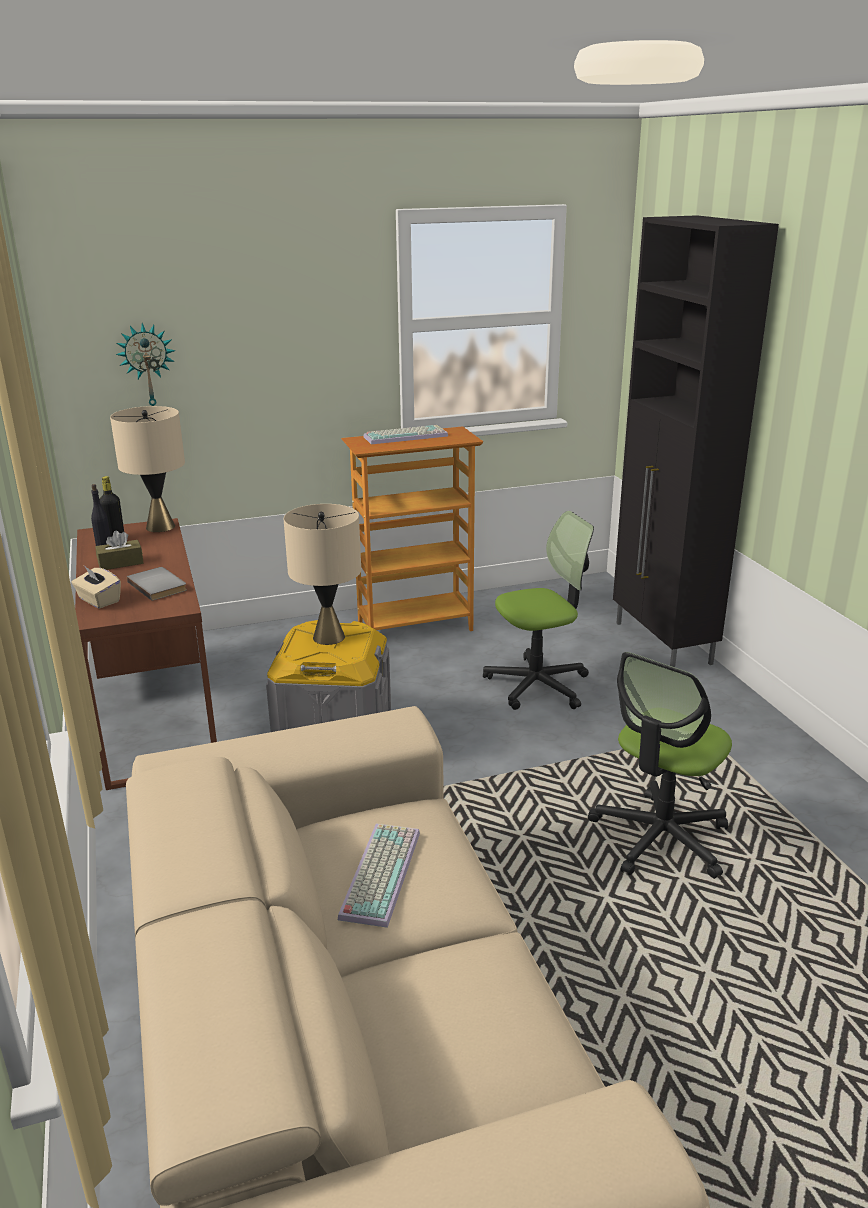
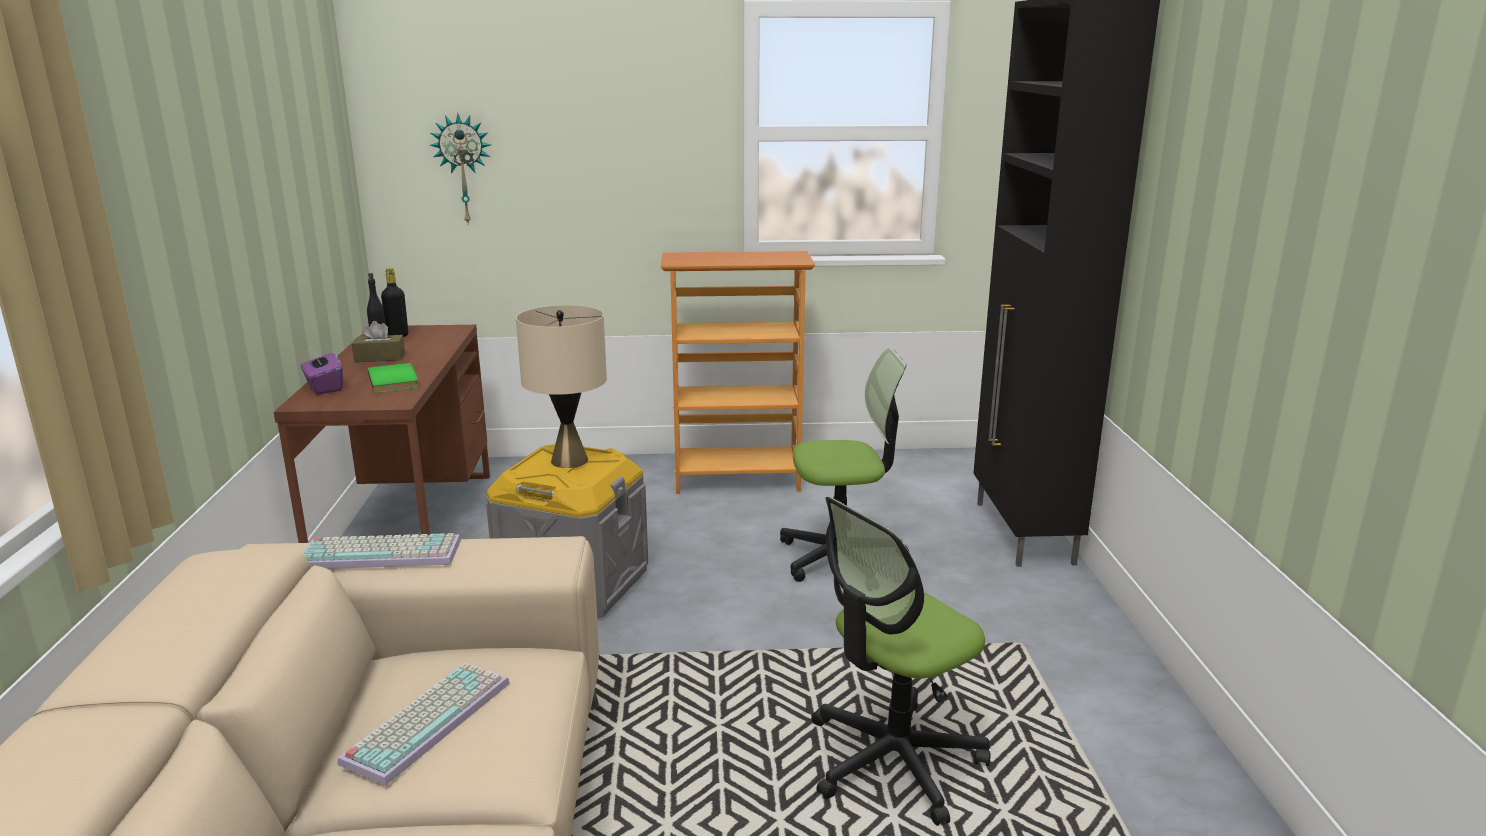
camera: 15 degrees right, 5 degrees down
beige tissue box [72,567,121,609] -> purple tissue box [300,347,343,395]
beige table lamp [110,406,185,532] -> none
grey book [127,567,187,601] -> green book [368,363,419,393]
keyboard [364,425,448,444] -> keyboard moved to [302,533,461,569]

